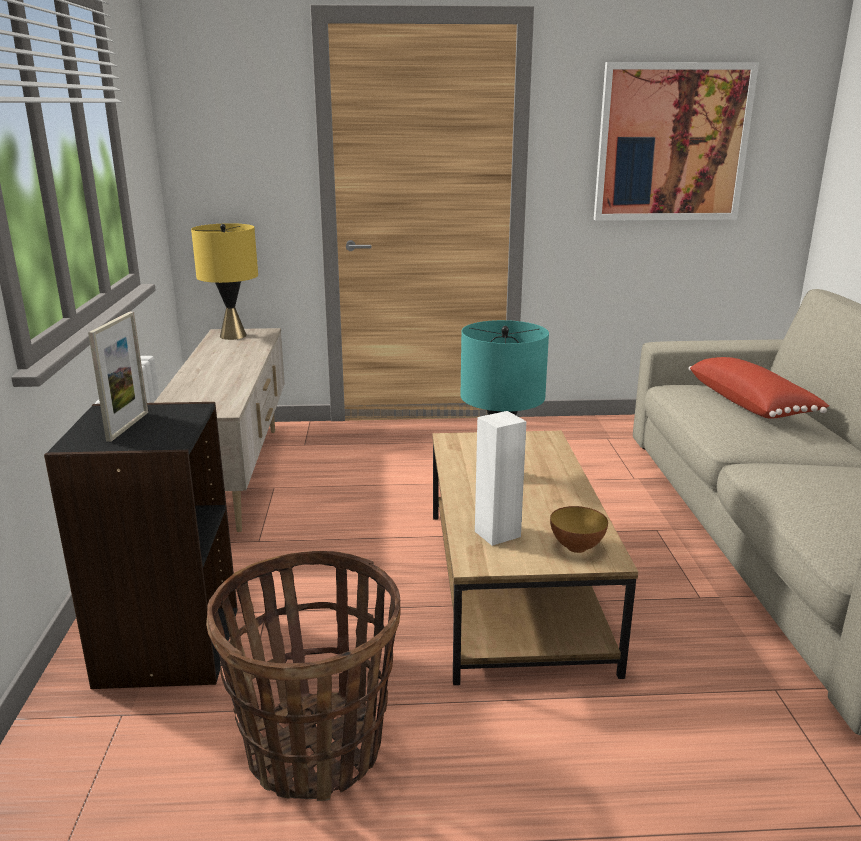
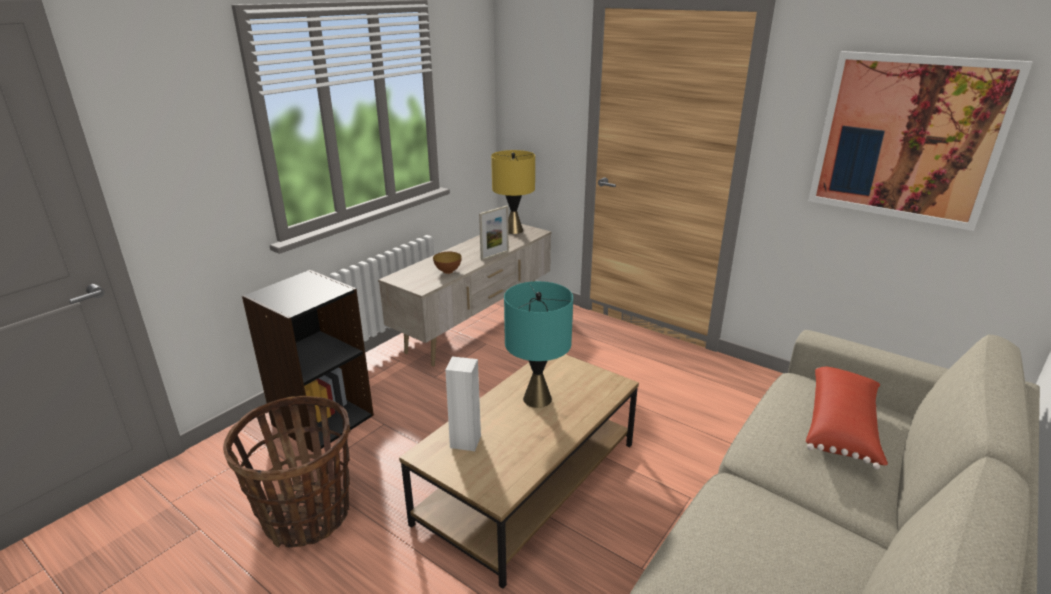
camera: 40 degrees right, 5 degrees up
picture frame [88,312,148,442] -> picture frame moved to [479,206,509,261]
bowl [550,506,608,553] -> bowl moved to [433,252,462,274]

